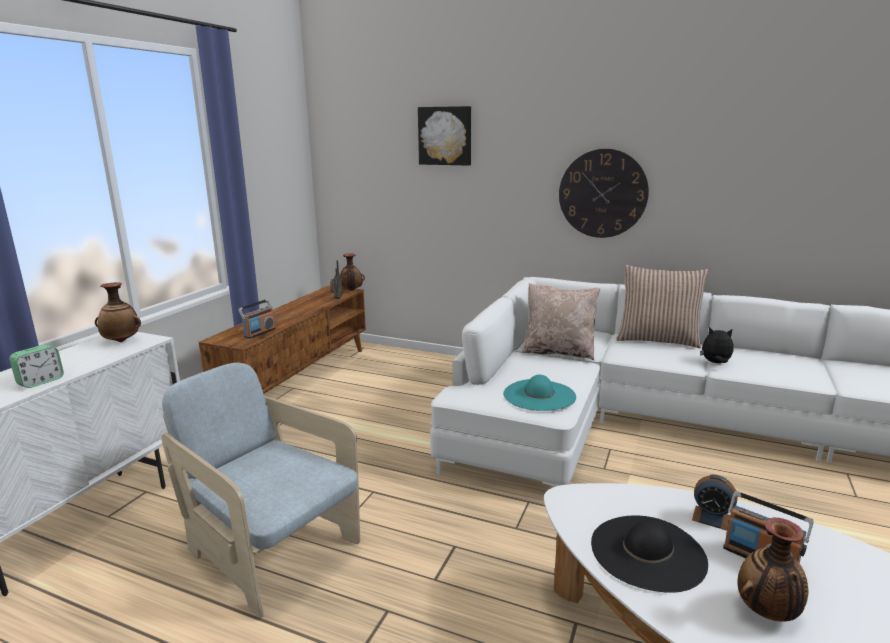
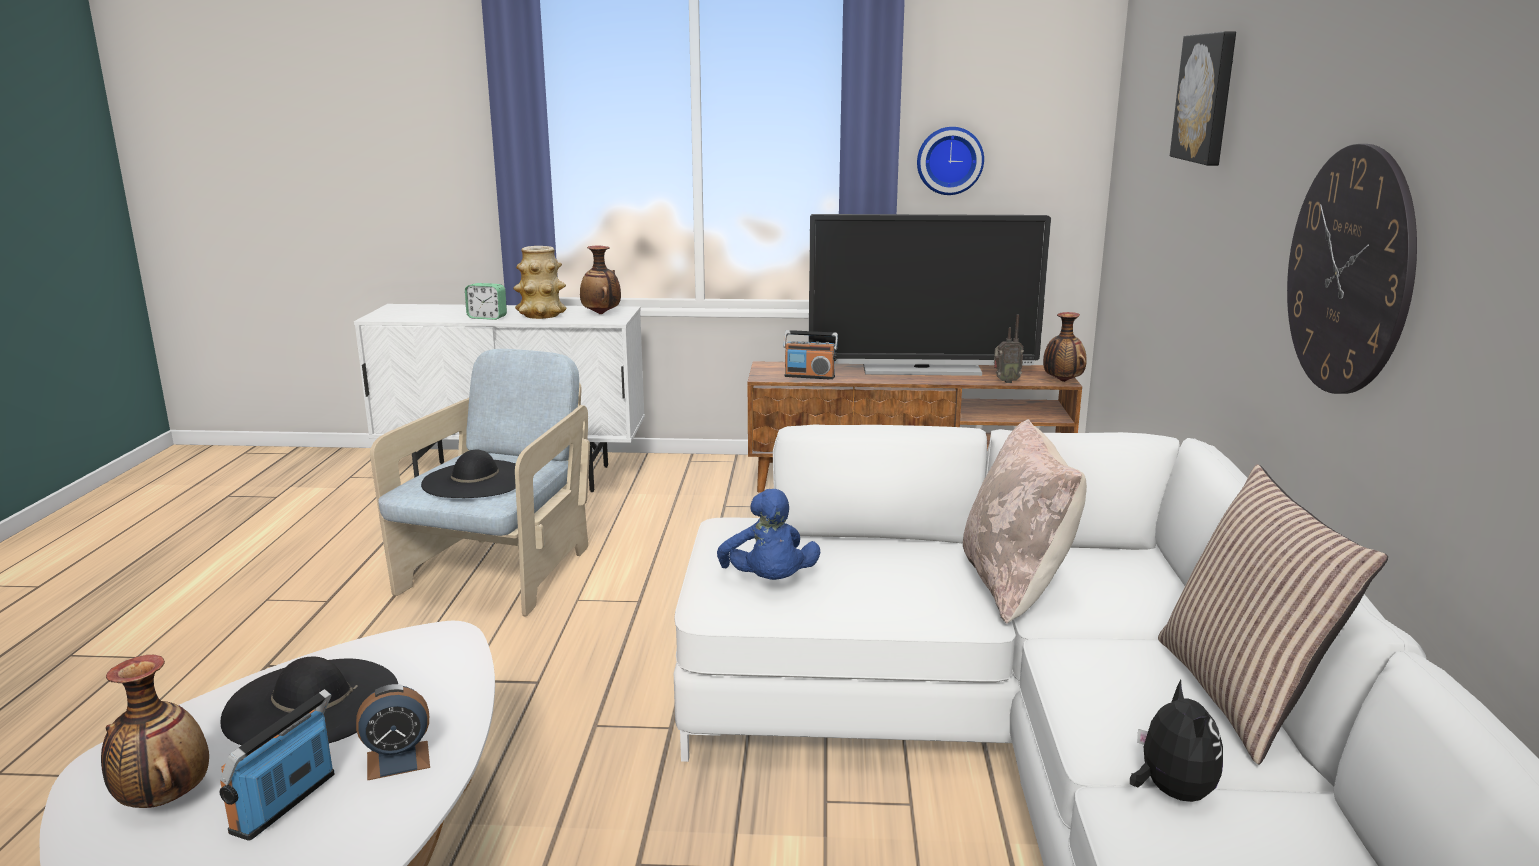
camera: 70 degrees right, 0 degrees up
turquoise hat [503,374,576,411] -> blue plush toy [717,489,821,580]
alarm clock [692,475,737,530] -> alarm clock turned 120 degrees counterclockwise [356,684,430,781]
none -> black hat [421,450,516,498]
none -> vase [513,246,567,319]
none -> television [809,214,1051,376]
none -> wall clock [917,127,984,195]

